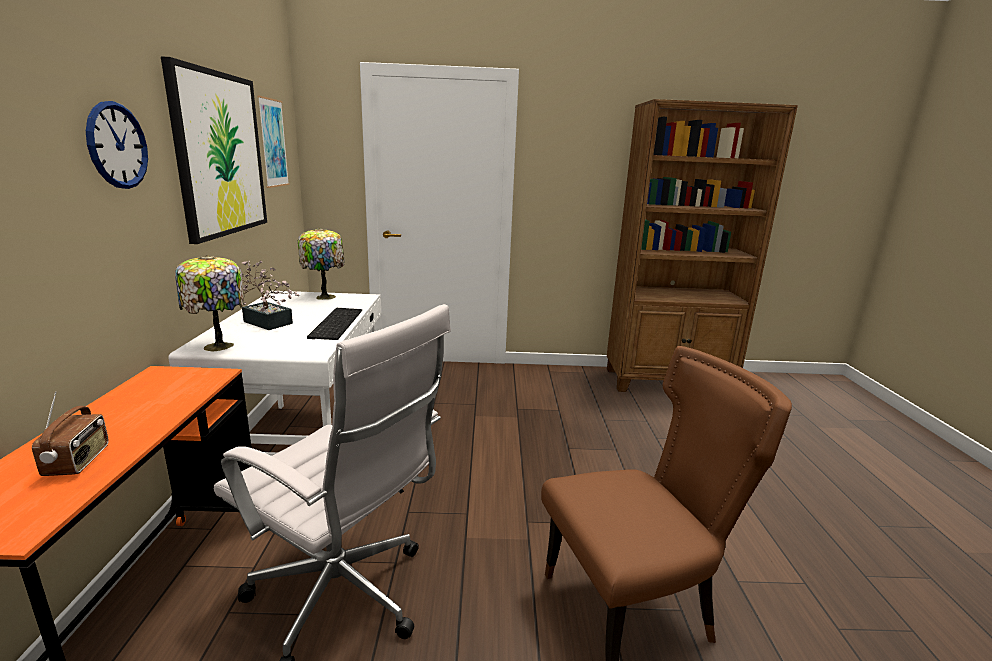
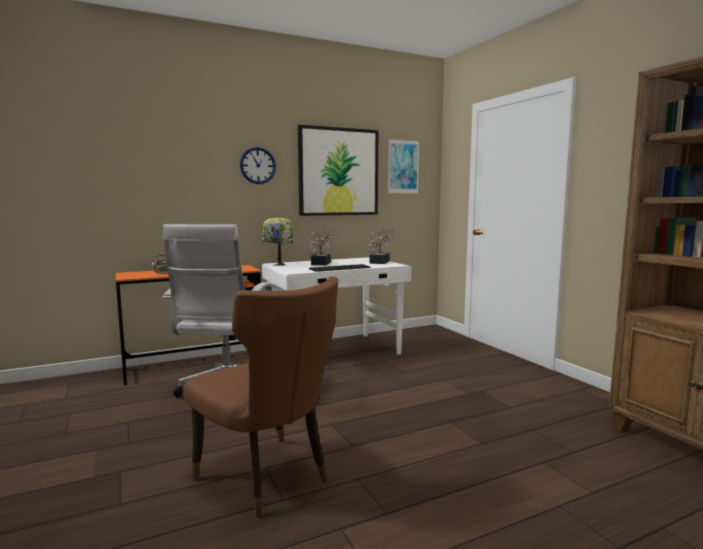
camera: 65 degrees right, 10 degrees down
table lamp [298,228,344,300] -> potted plant [368,228,395,264]

